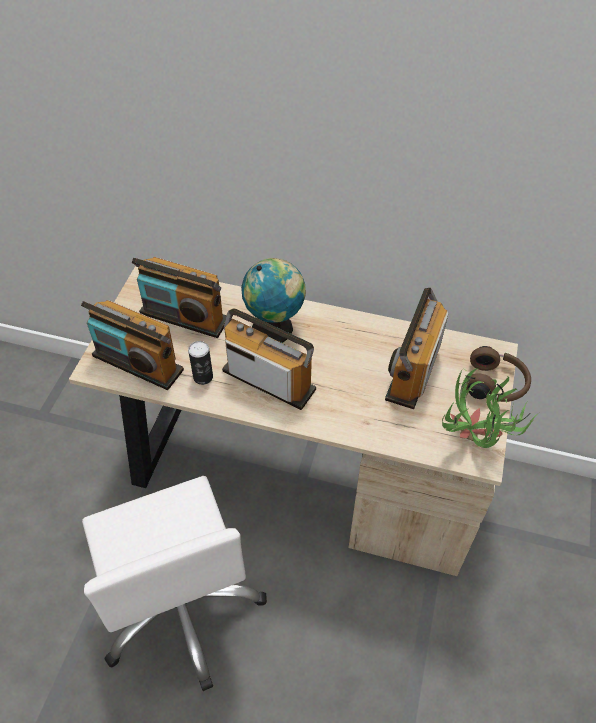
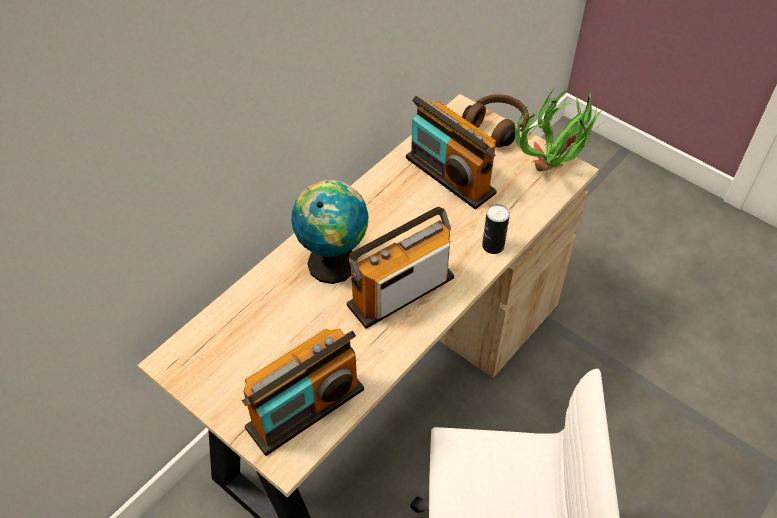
camera: 65 degrees left, 0 degrees up
radio [132,257,227,338] -> none
can [188,341,213,385] -> can moved to [482,204,510,254]

